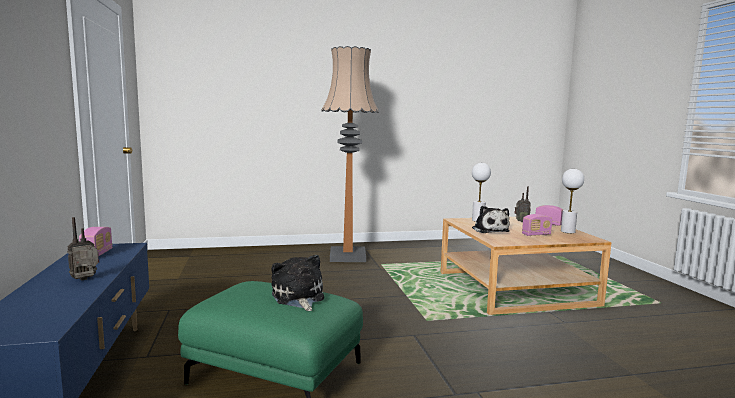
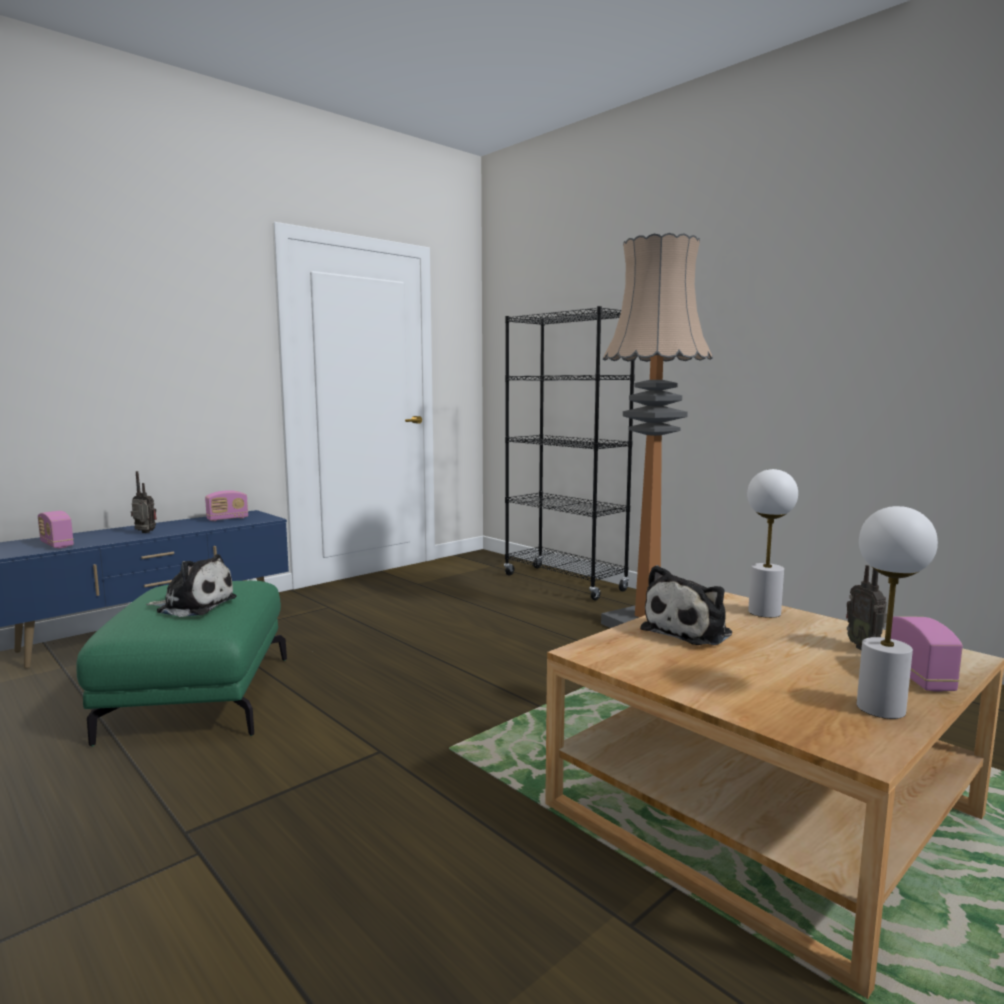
camera: 60 degrees right, 0 degrees up
plush toy [271,255,324,311] -> plush toy turned 60 degrees clockwise [146,554,237,617]
radio [522,214,552,236] -> radio moved to [38,511,74,548]
none -> black bookcase [504,306,635,600]

